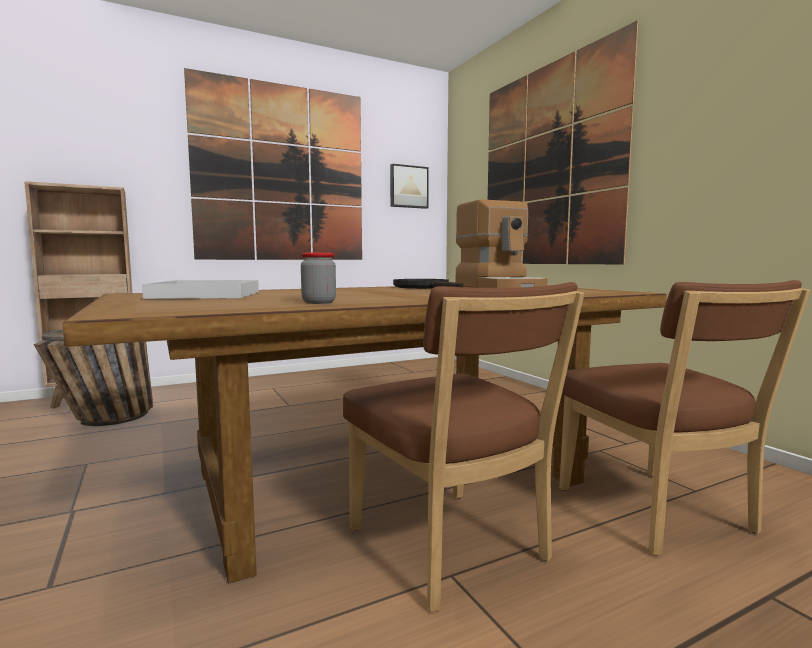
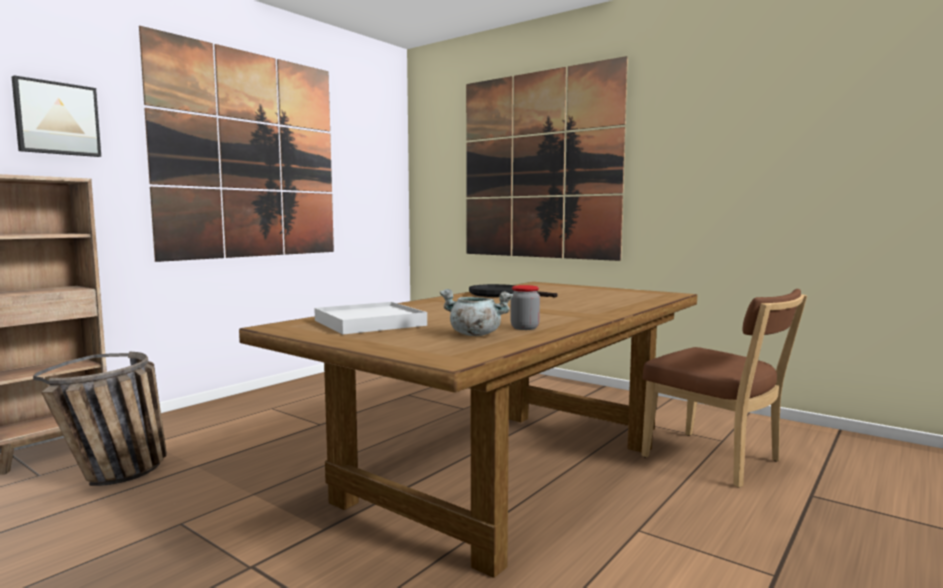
camera: 25 degrees left, 0 degrees up
brown chair [343,282,584,612] -> none
picture [390,164,429,209] -> picture moved to [12,75,101,157]
coffee machine [456,199,547,288] -> none
none -> grey cooking pot [440,289,513,336]

